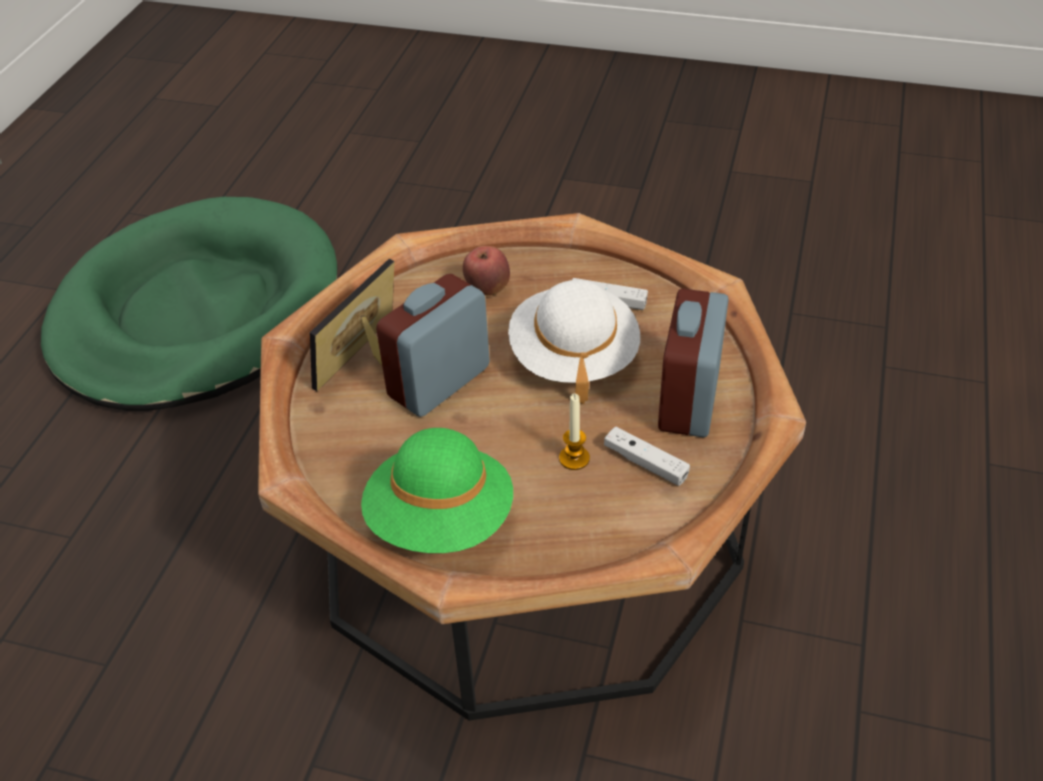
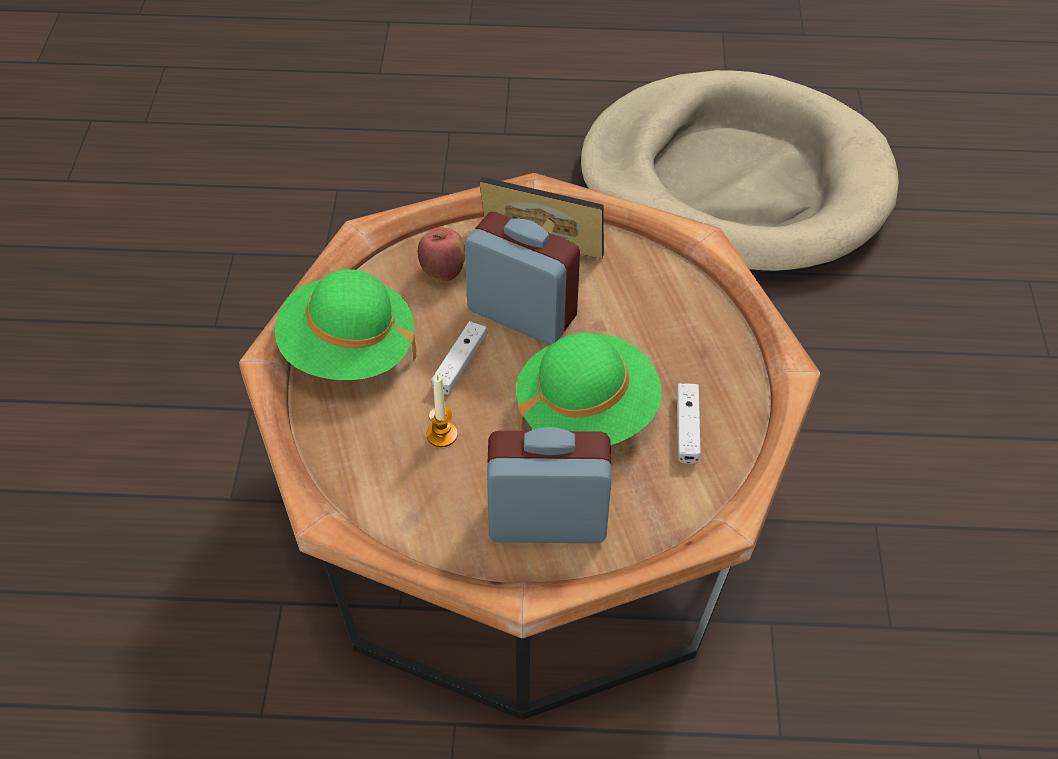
camera: 75 degrees right, 5 degrees up
green dog bed [41,197,337,411] -> beige dog bed [580,70,899,275]
apple [463,246,510,296] -> apple moved to [418,227,465,282]
white hat [508,280,640,404] -> green hat [516,332,662,445]
white game controller [604,426,690,486] -> white game controller moved to [431,321,487,395]

